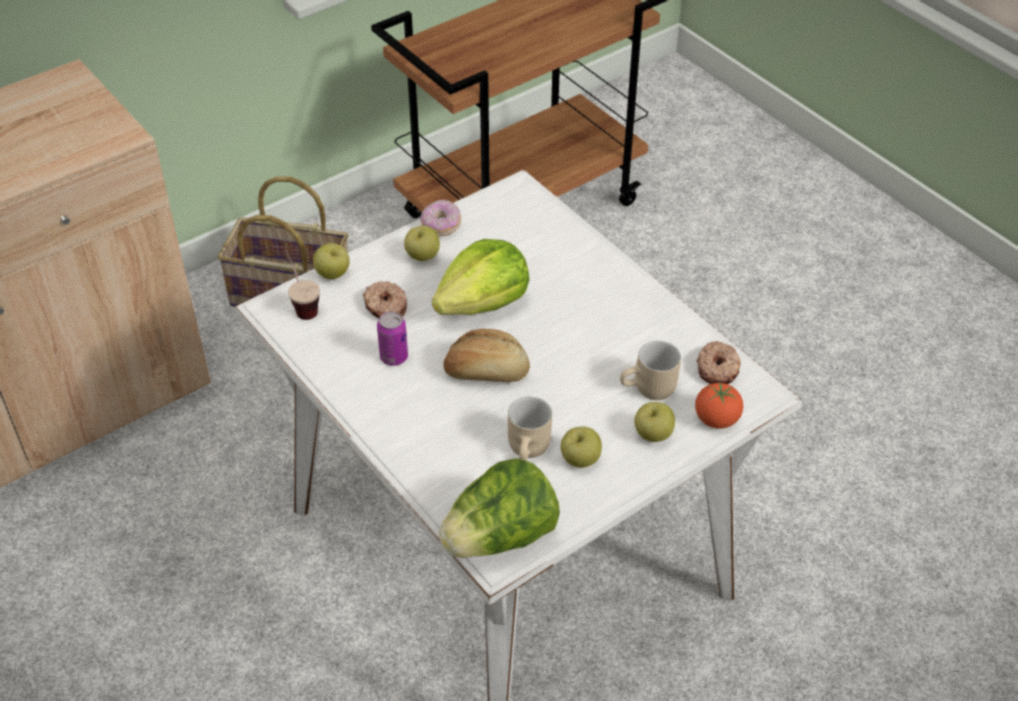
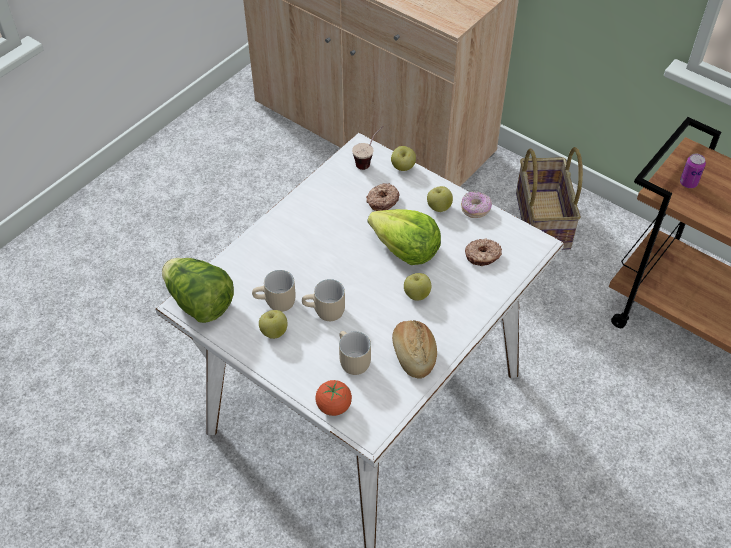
camera: 75 degrees right, 5 degrees up
can [377,312,408,366] -> can moved to [680,154,706,188]
bread [443,329,530,382] -> bread moved to [392,320,437,379]
apple [634,402,675,442] -> apple moved to [404,273,432,301]
donut [696,341,740,384] -> donut moved to [465,239,502,266]
none -> beige mug [302,279,345,321]

